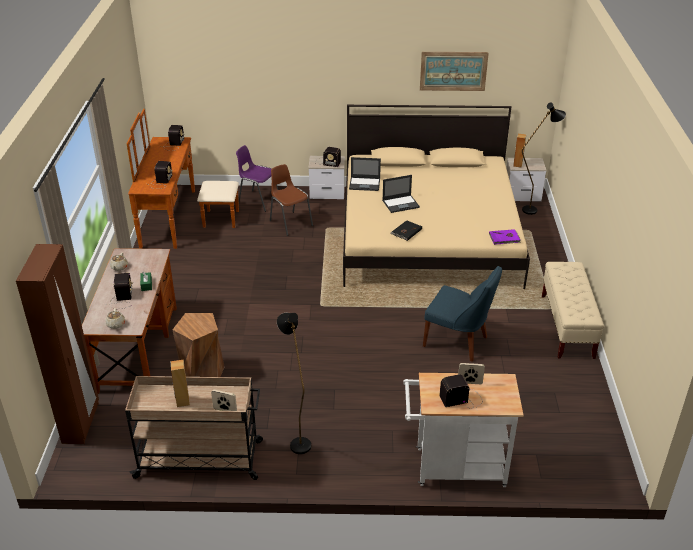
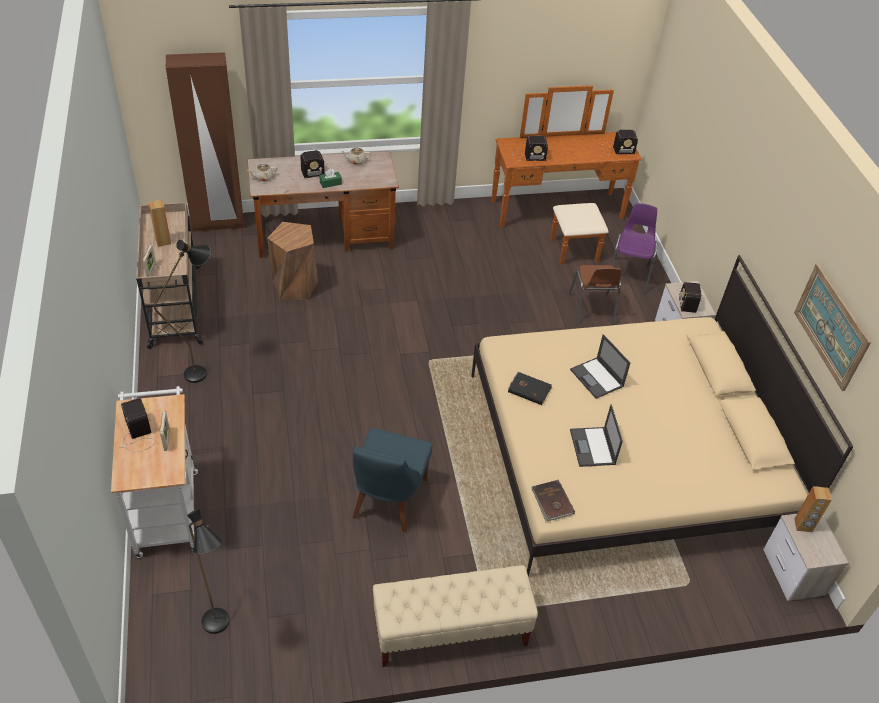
camera: 75 degrees right, 10 degrees up
brown chair [270,164,313,236] -> brown chair turned 135 degrees clockwise [569,265,621,325]
laptop [349,157,381,191] -> laptop moved to [570,404,623,467]
purple book [489,229,521,245] -> brown book [532,480,575,521]
black floor lamp [522,103,566,215] -> black floor lamp moved to [187,508,229,634]

